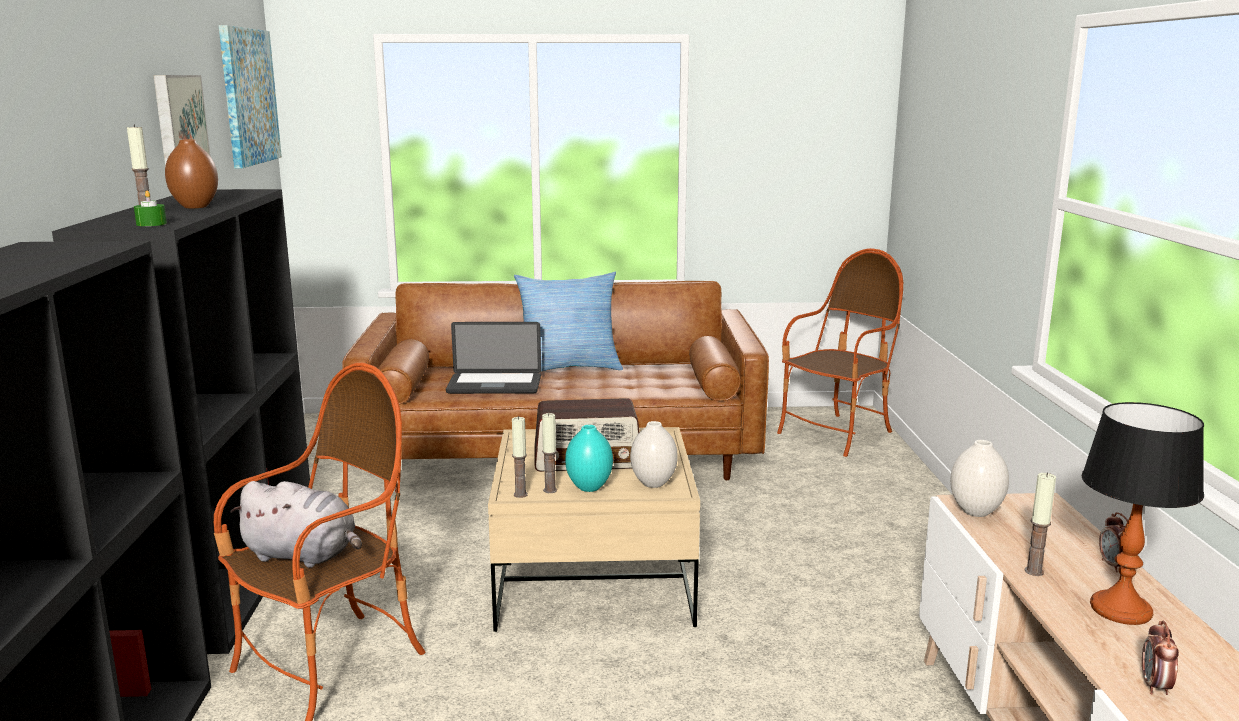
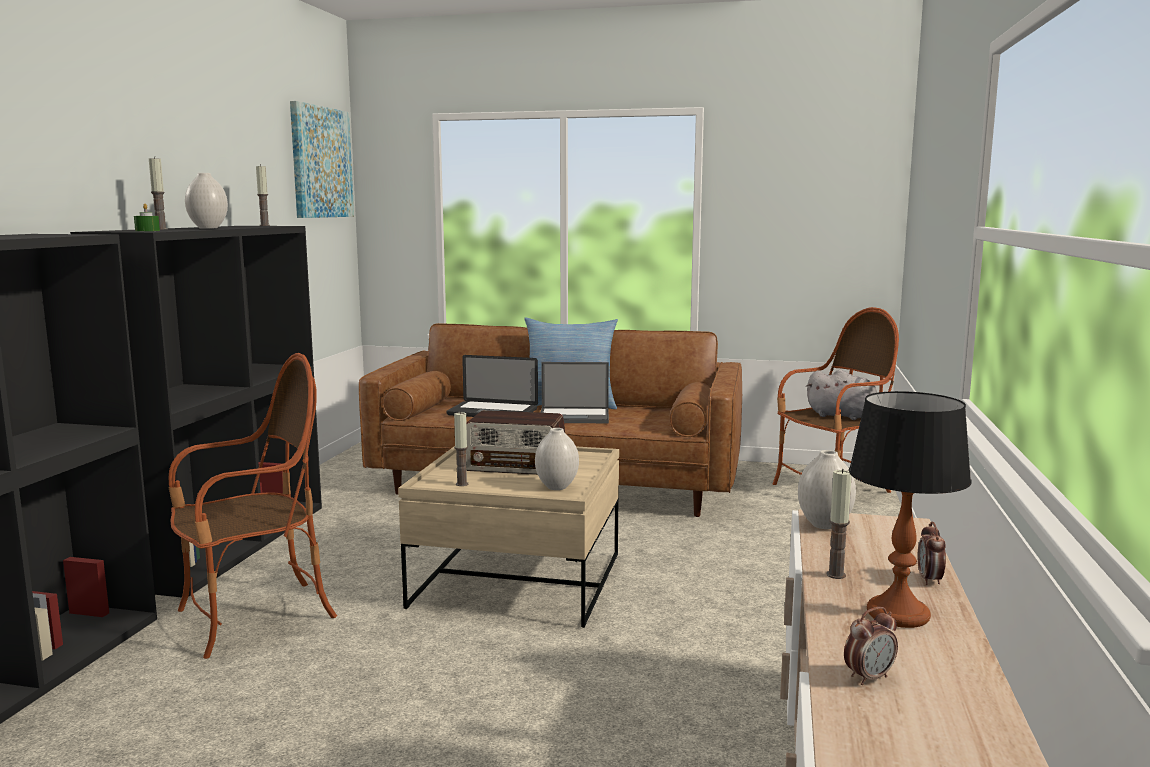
camera: 15 degrees right, 5 degrees down
picture [153,75,211,166] -> none
brown vase [165,139,218,208] -> white vase [185,173,228,228]
grey plush toy [230,481,362,568] -> grey plush toy moved to [806,370,877,420]
candle [512,416,528,498] -> candle moved to [256,165,270,226]
turquoise vase [565,425,613,492] -> none
alarm clock [1142,620,1179,695] -> alarm clock turned 150 degrees counterclockwise [844,607,898,685]
none -> laptop [540,362,609,423]

